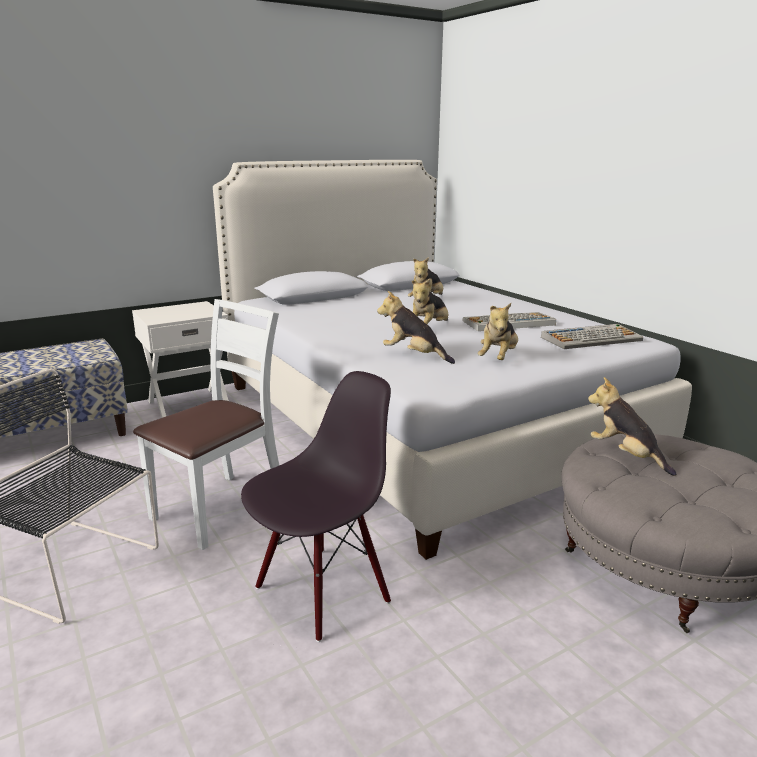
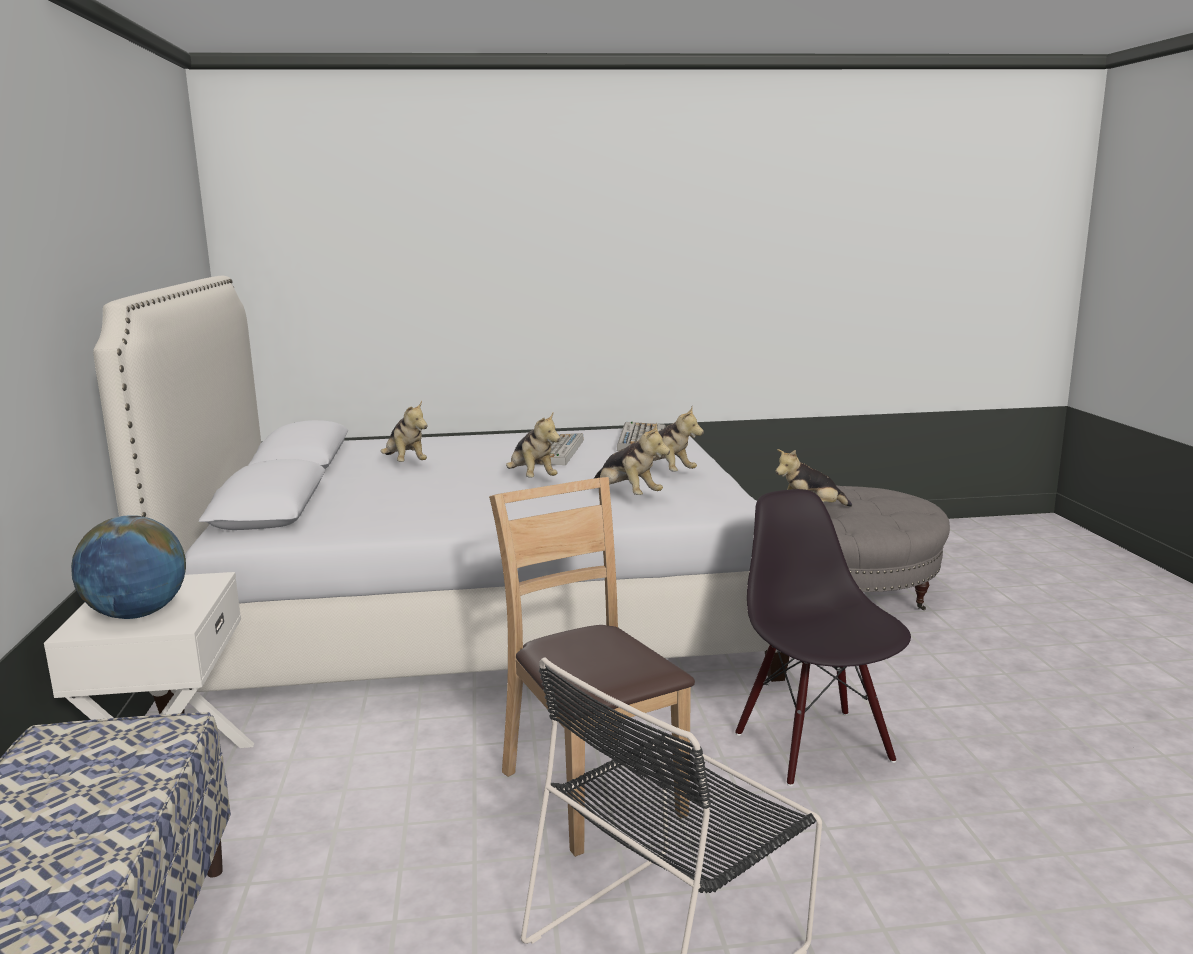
camera: 65 degrees left, 5 degrees down
white chair [133,299,279,550] -> brown chair [489,477,695,857]
plush toy [377,291,455,364] -> plush toy turned 105 degrees counterclockwise [593,423,670,495]
none -> globe [71,515,186,619]

